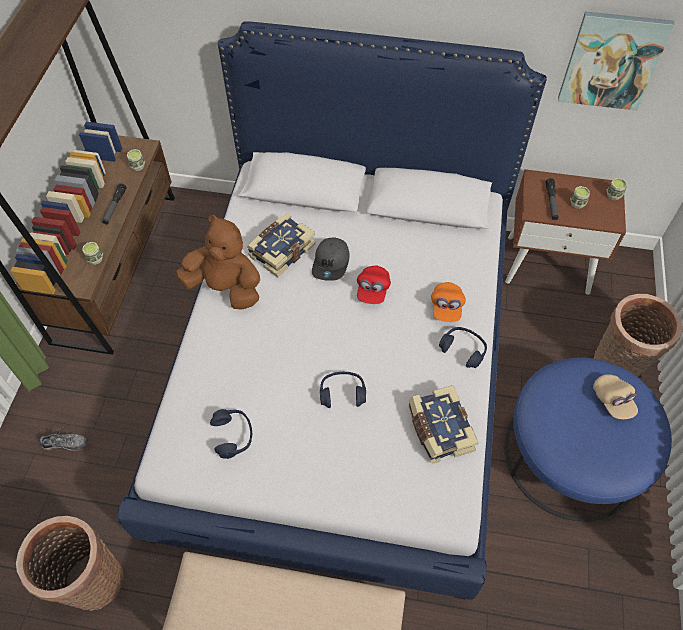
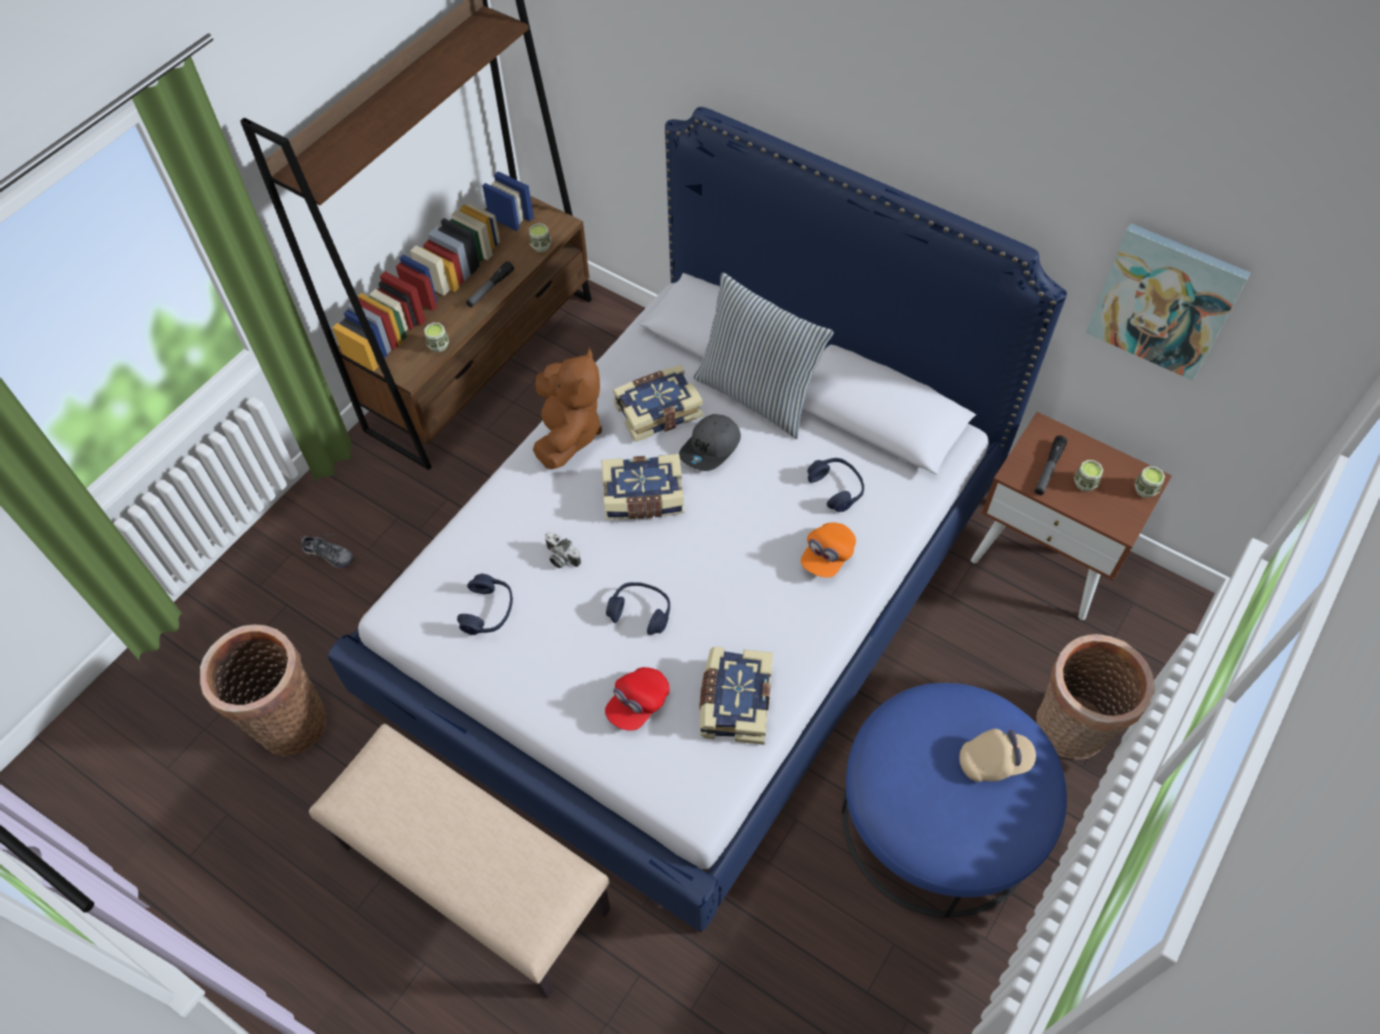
camera: 25 degrees right, 0 degrees up
brown plush toy [176,215,260,310] -> brown plush toy turned 45 degrees clockwise [533,348,602,469]
red cap [357,266,391,304] -> red cap moved to [605,667,669,731]
blue headphones [439,327,487,368] -> blue headphones moved to [807,458,864,512]
beige cap [593,374,638,419] -> beige cap turned 105 degrees counterclockwise [959,729,1036,782]
none -> camera [545,532,581,568]
none -> book [601,454,684,519]
none -> pillow [693,272,834,439]

